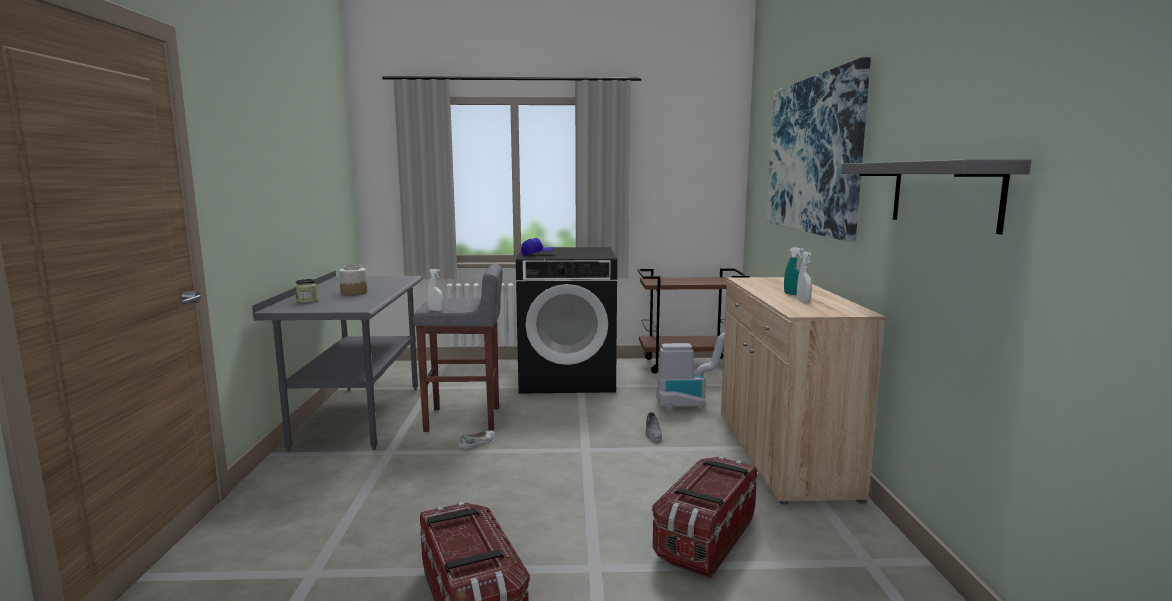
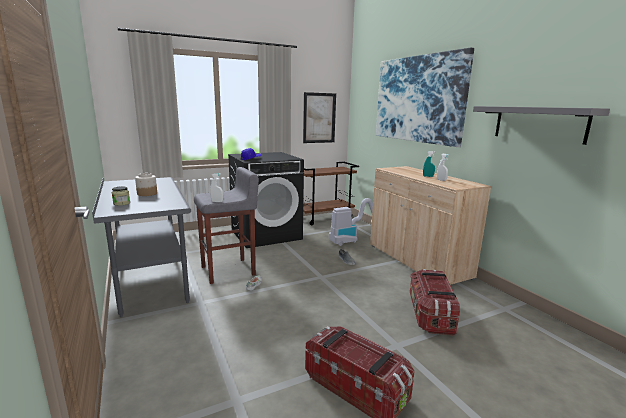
camera: 25 degrees left, 5 degrees up
none -> picture [303,92,336,143]

